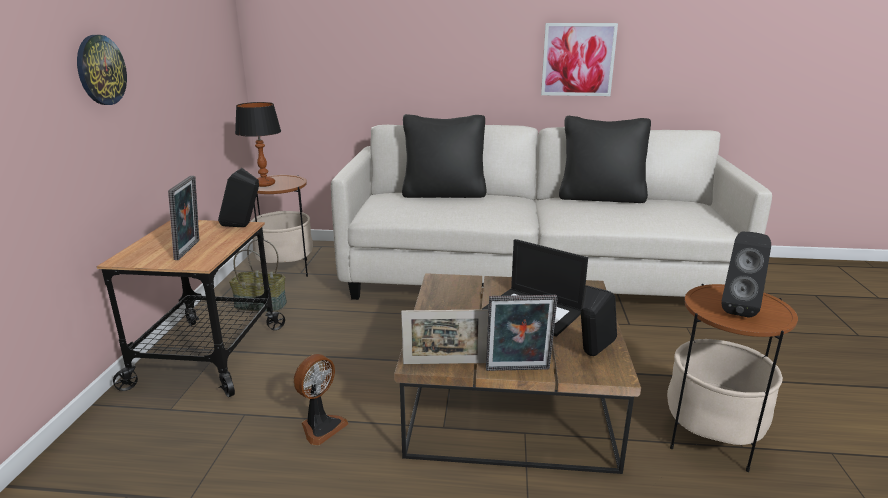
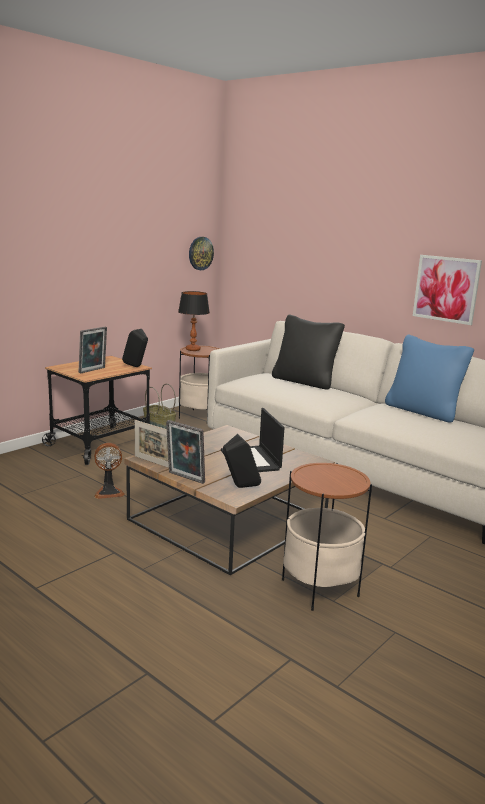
camera: 35 degrees right, 5 degrees down
wall clock [77,35,127,105] -> wall clock moved to [189,237,214,270]
black pillow [559,116,651,203] -> blue pillow [385,335,474,422]
black speaker [721,232,771,318] -> none

